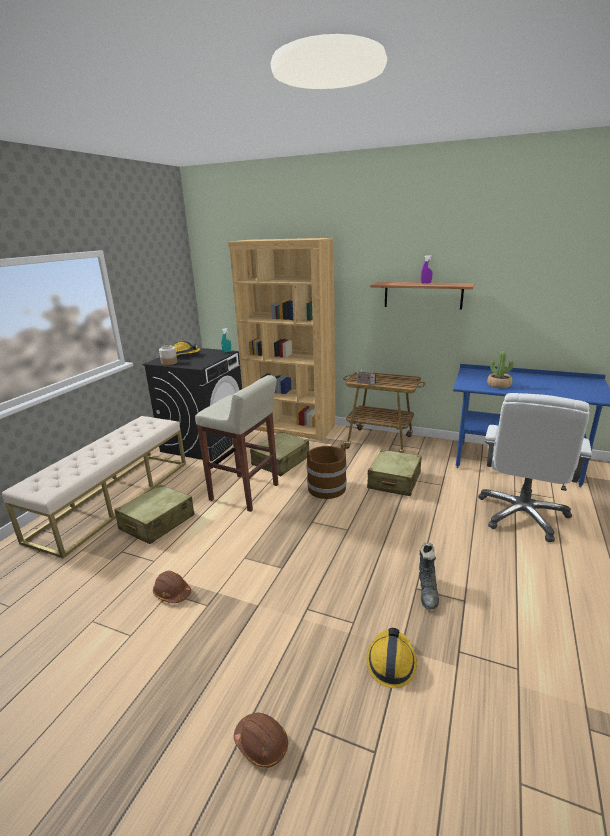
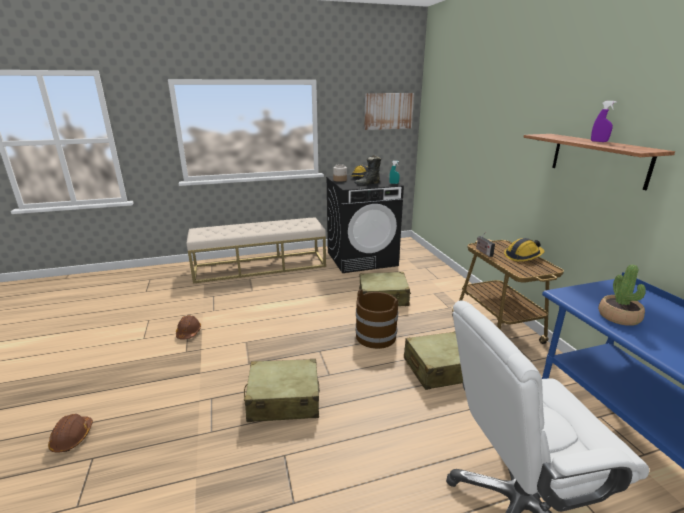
camera: 50 degrees right, 0 degrees up
beige suitcase [114,485,195,544] -> beige suitcase moved to [244,359,320,422]
beige stool [195,375,278,512] -> none
brown bookcase [228,238,335,441] -> none
hard hat [366,628,417,688] -> hard hat moved to [504,238,545,262]
black boot [419,543,439,609] -> black boot moved to [354,155,381,185]
none -> picture [364,93,414,130]

